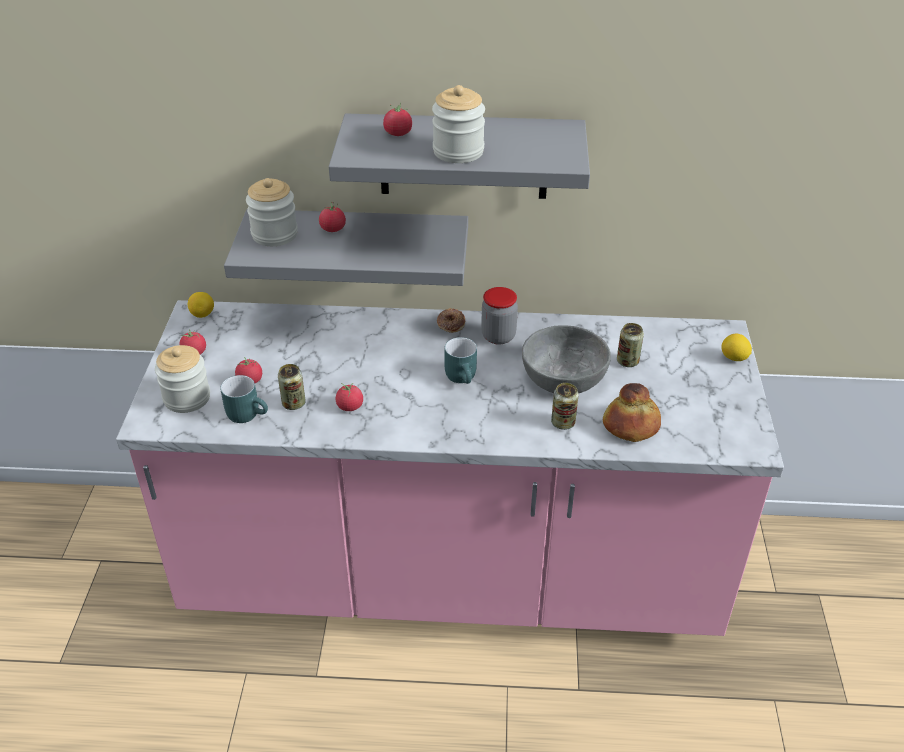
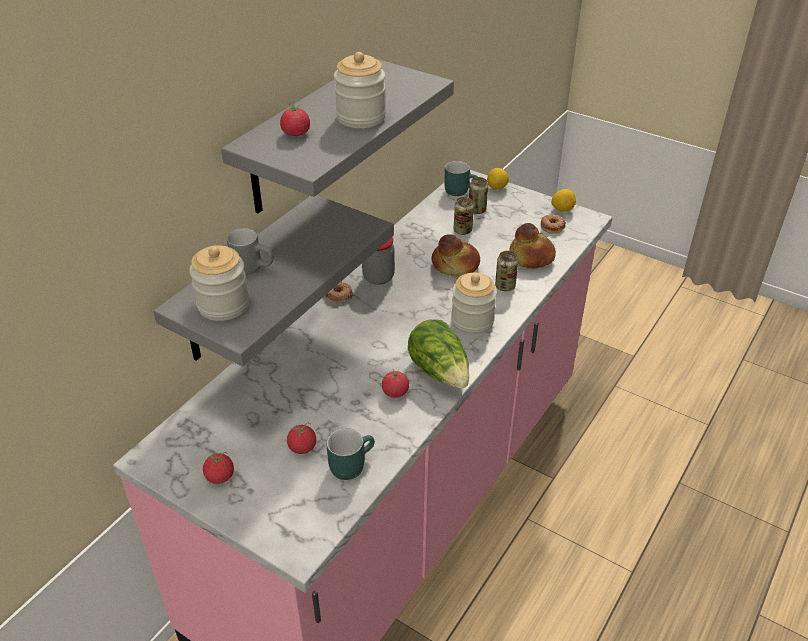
camera: 60 degrees left, 0 degrees up
jar [155,345,210,413] -> jar moved to [451,273,497,335]
lemon [188,292,214,318] -> lemon moved to [551,189,576,211]
can [278,364,306,410] -> can moved to [469,177,488,214]
tomato [319,202,346,232] -> grey mug [227,228,274,275]
turquoise mug [444,337,477,384] -> turquoise mug moved to [444,161,478,196]
grey bowl [522,325,611,393] -> bread [432,234,480,277]
none -> lettuce [408,319,469,389]
none -> donut [541,214,566,234]

